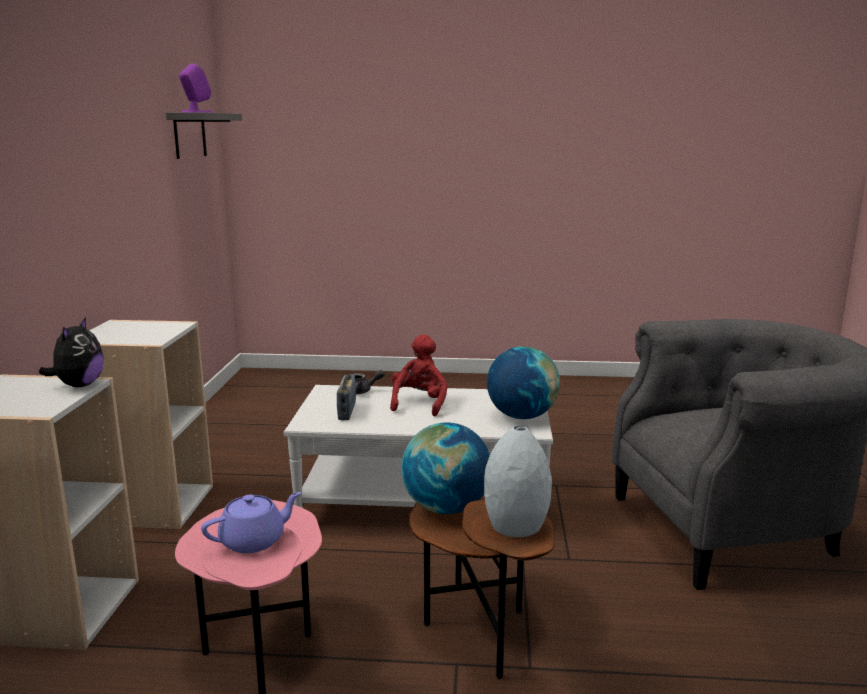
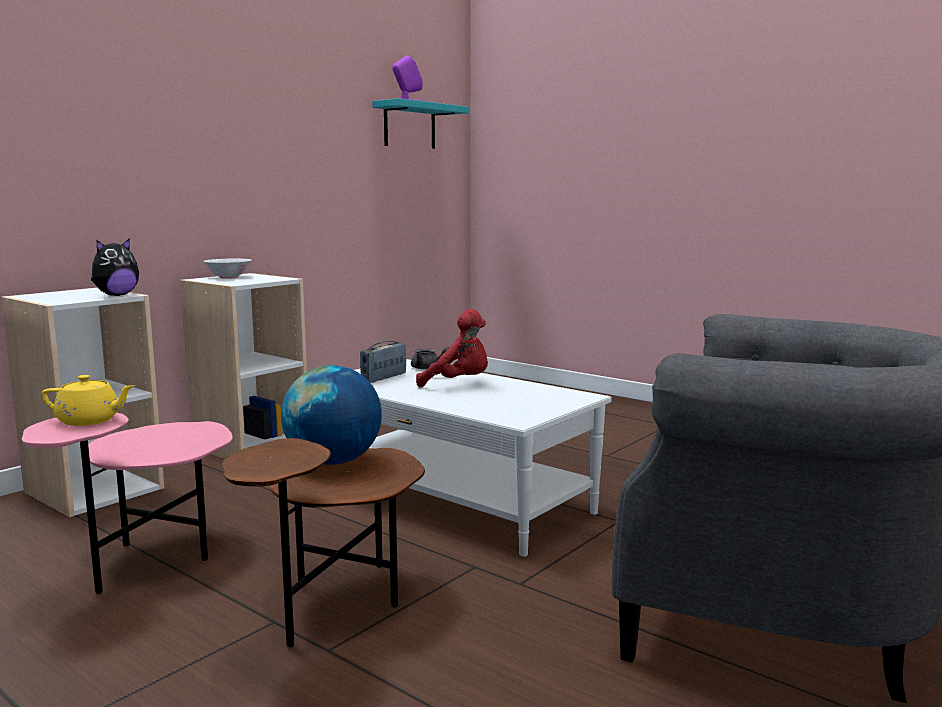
camera: 35 degrees right, 5 degrees down
grey shelf [166,112,242,159] -> turquoise shelf [372,98,470,149]
purple teapot [201,492,301,553] -> yellow teapot [41,375,135,426]
red plush toy [390,334,447,416] -> red plush toy turned 60 degrees clockwise [416,309,488,387]
grey vase [484,425,552,537] -> none
globe [487,346,560,419] -> none
none -> white bowl [204,258,252,279]

